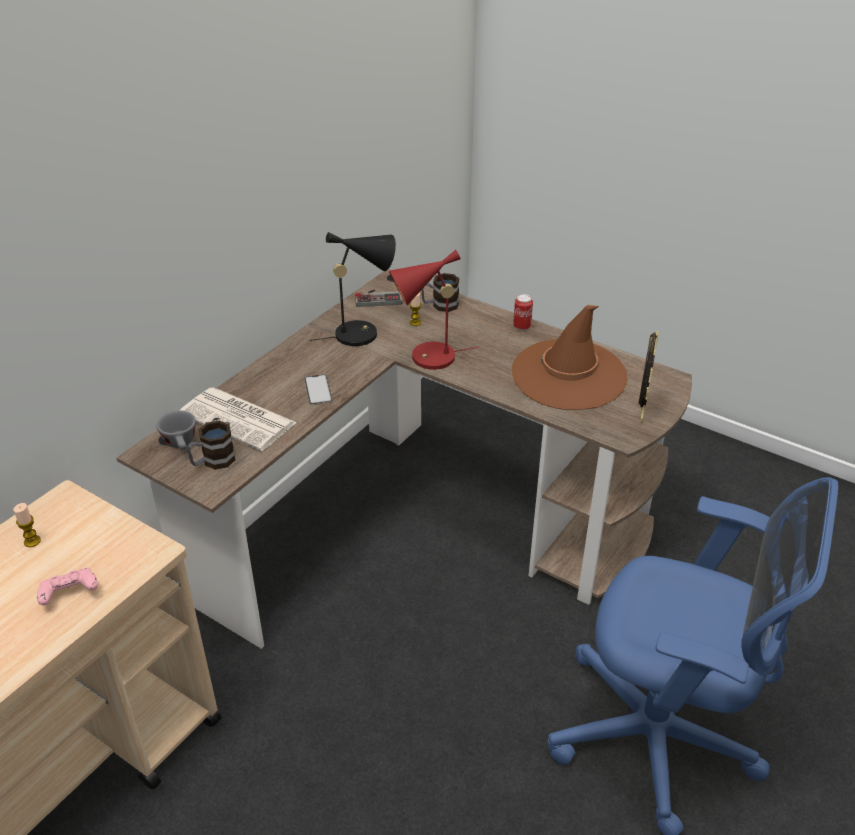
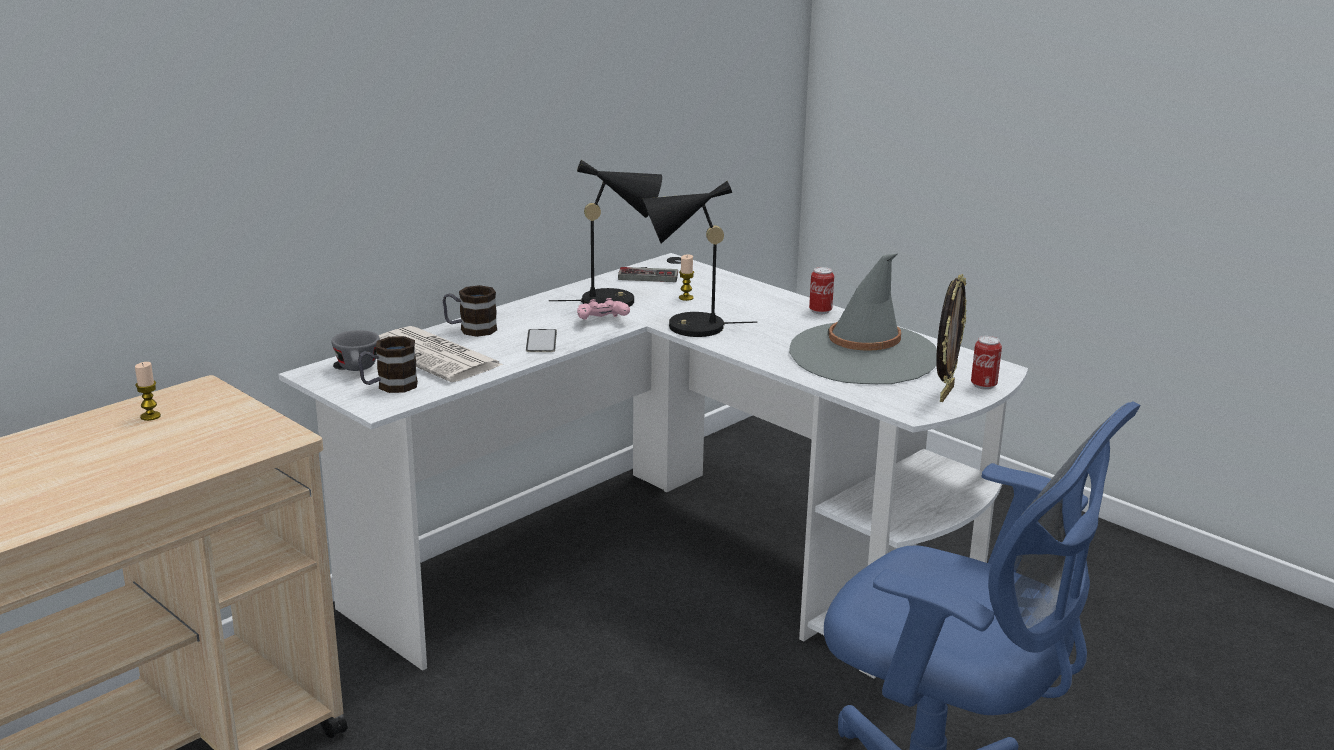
camera: 10 degrees right, 15 degrees down
pink game controller [37,568,98,605] -> pink game controller moved to [577,298,630,319]
brown desk [116,269,692,649] -> white desk [279,253,1028,678]
red table lamp [389,250,479,370] -> black table lamp [643,181,757,337]
mug [421,273,459,312] -> mug moved to [443,285,497,337]
brown hat [512,305,628,410] -> grey hat [789,254,937,384]
none -> can [971,336,1002,390]

